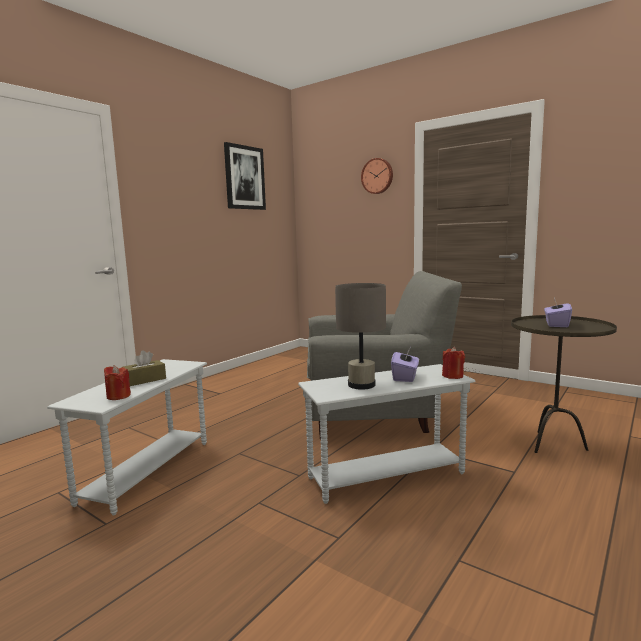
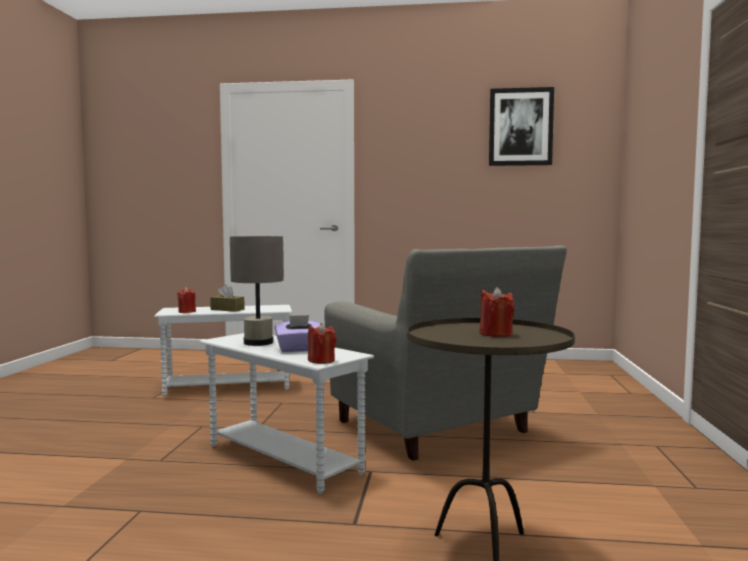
camera: 60 degrees right, 5 degrees down
wall clock [361,158,393,194] -> none
purple tissue box [544,297,572,327] -> red candle [479,287,515,337]

